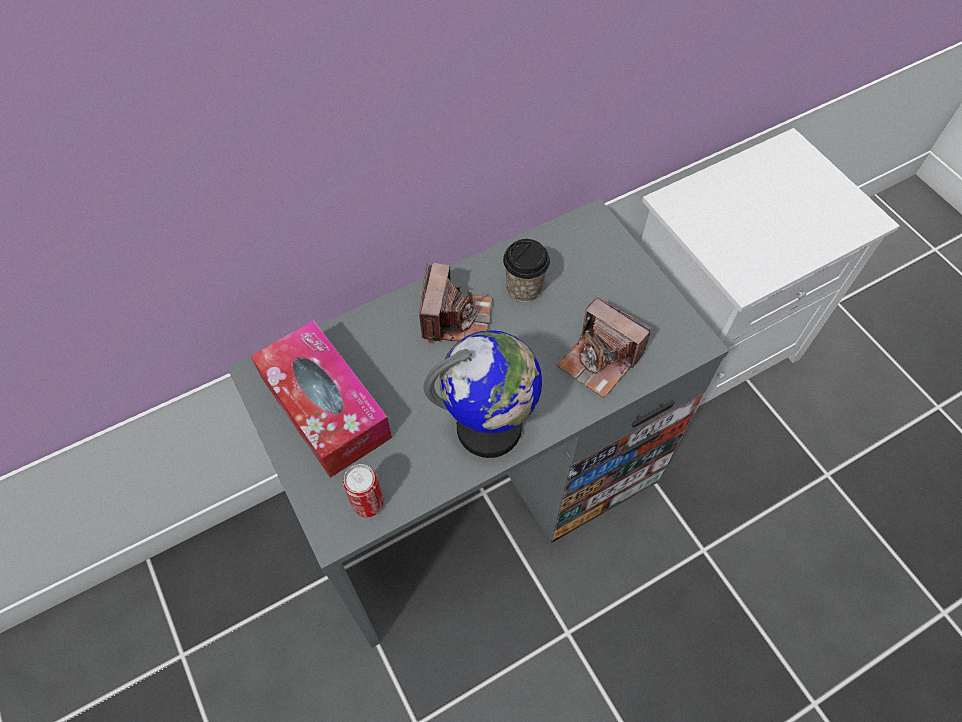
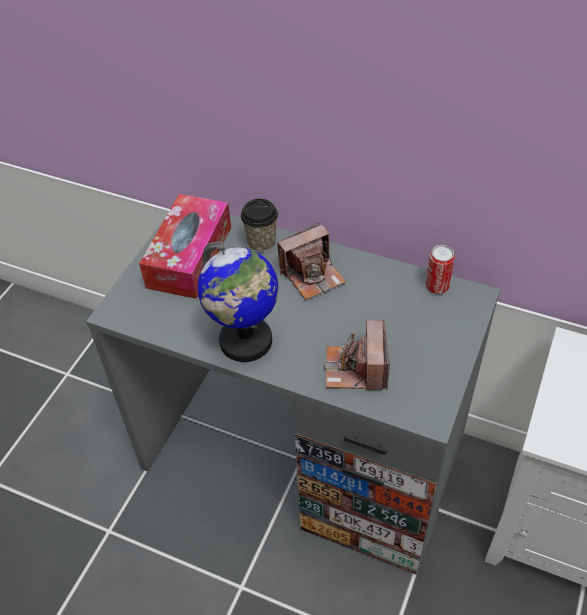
camera: 55 degrees right, 10 degrees down
can [343,464,384,518] -> can moved to [426,245,455,294]
cup [503,239,550,302] -> cup moved to [241,199,278,252]

